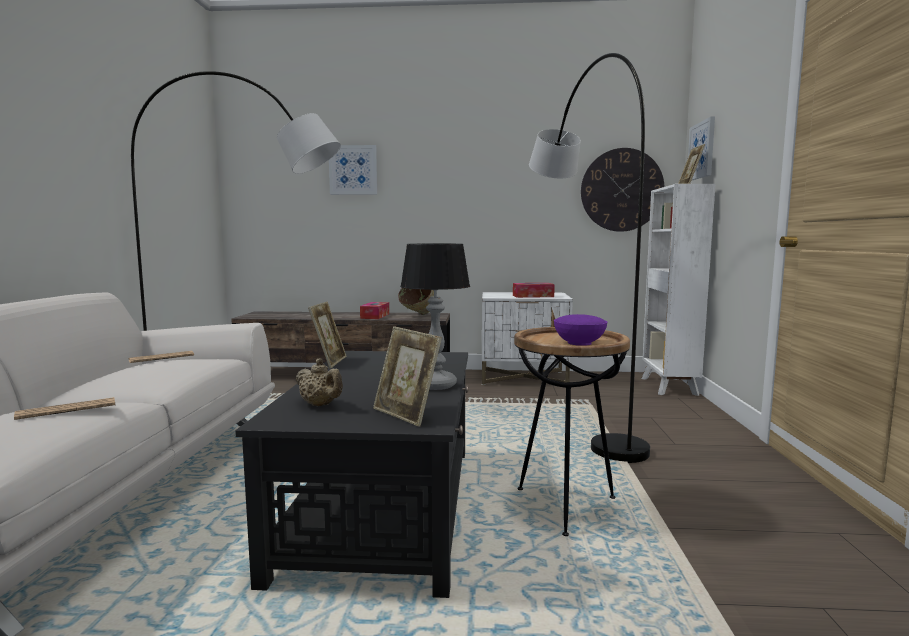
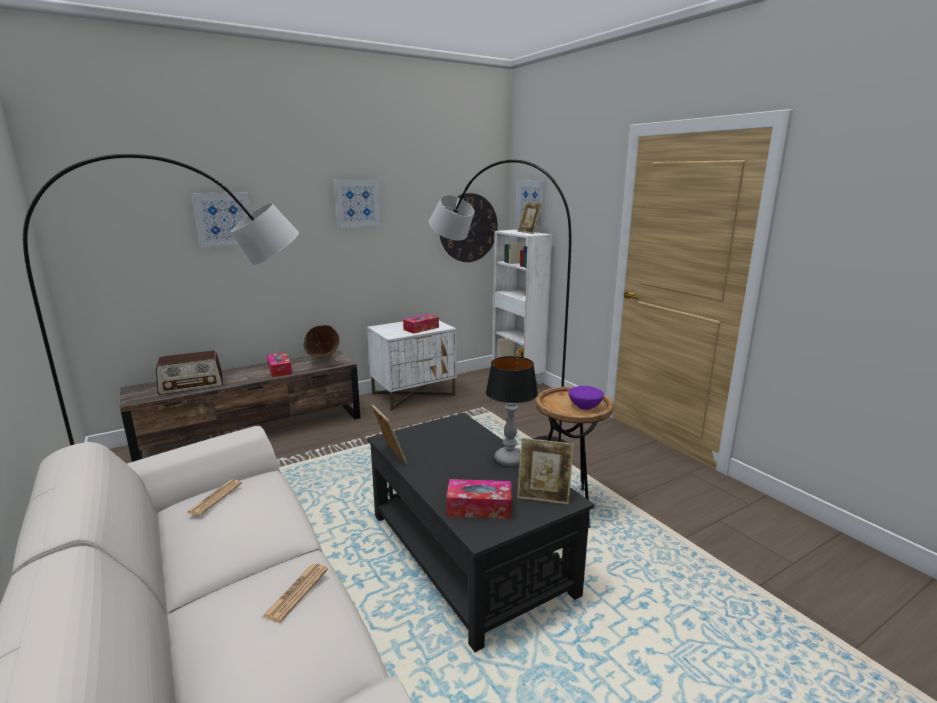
camera: 35 degrees left, 10 degrees up
beige teapot [296,358,343,406] -> tissue box [446,479,511,519]
none -> radio [156,351,223,395]
none -> picture [334,179,381,228]

